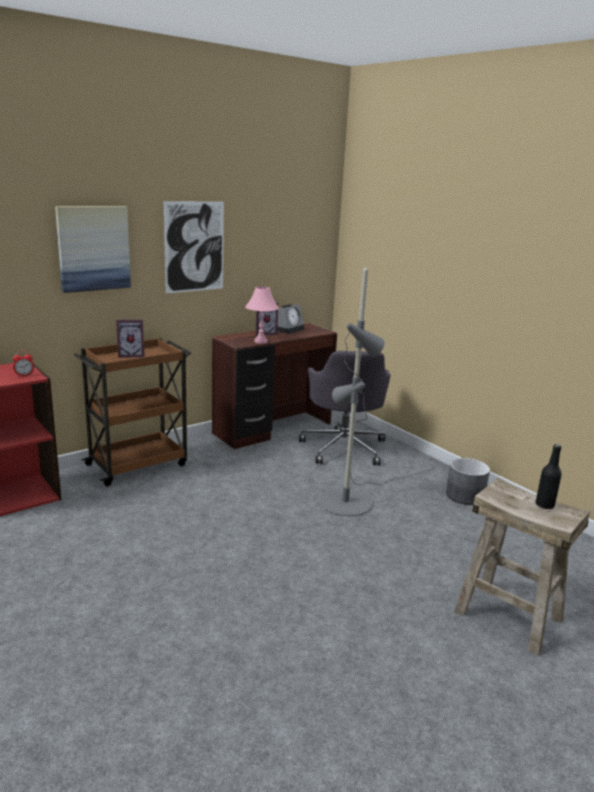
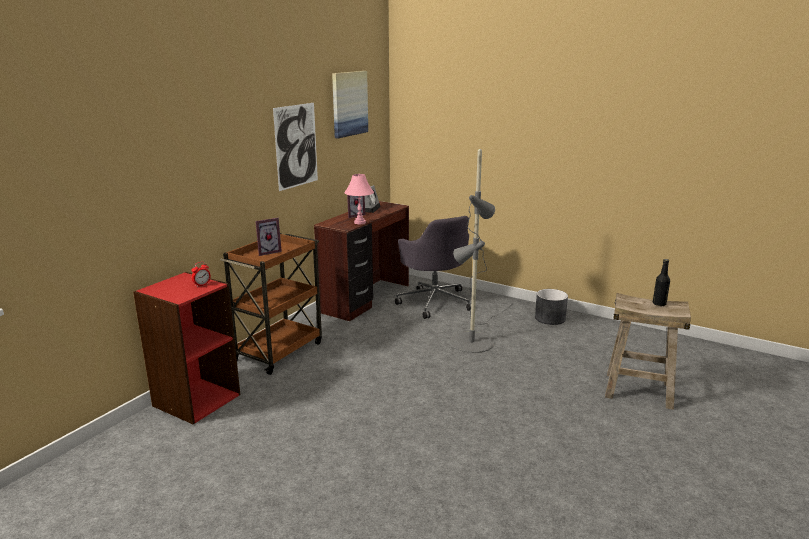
camera: 20 degrees left, 0 degrees up
picture [55,206,131,293] -> picture moved to [332,71,368,138]

